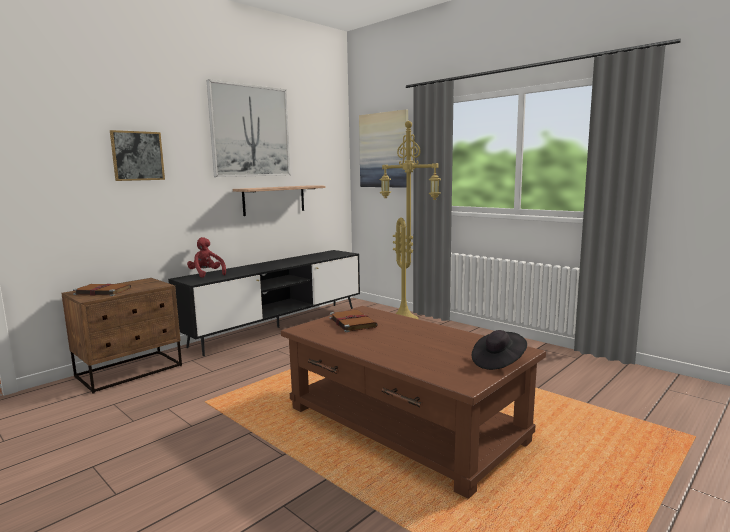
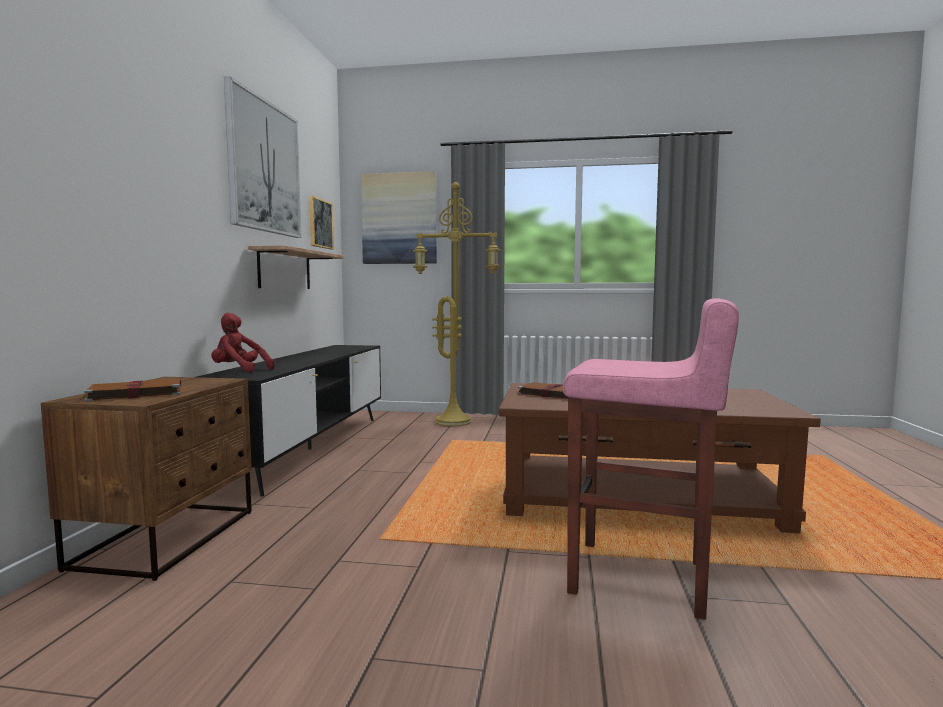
camera: 35 degrees left, 5 degrees down
picture [110,130,165,181] -> picture moved to [309,196,334,249]
black hat [472,330,527,370] -> none
none -> pink stool [563,298,739,620]

